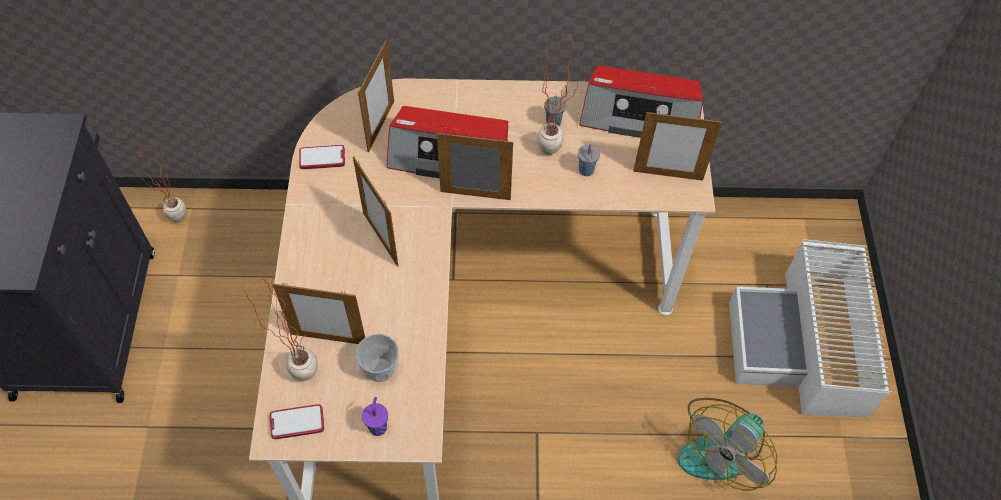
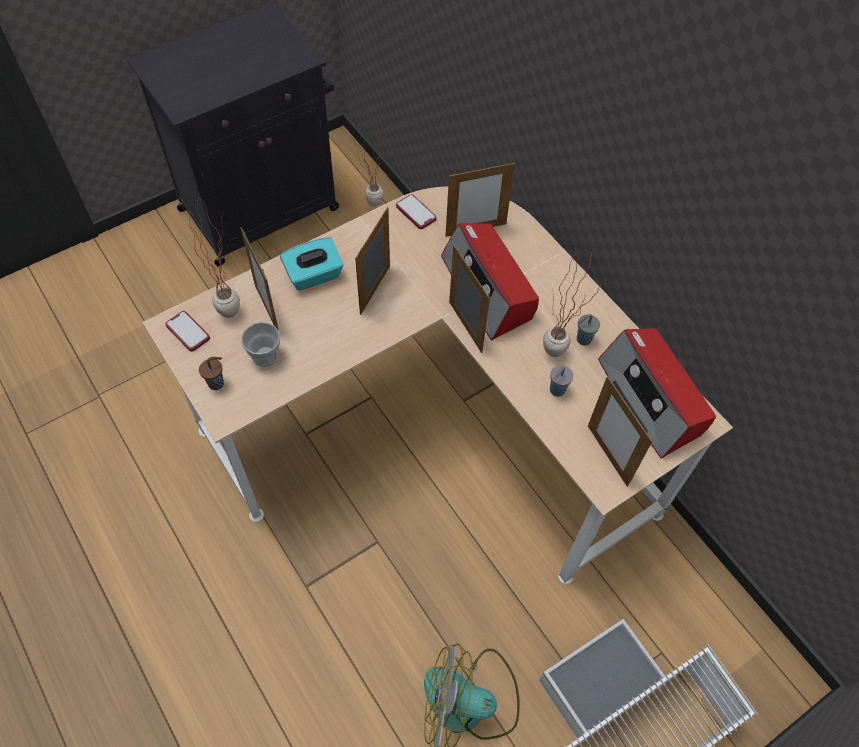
camera: 55 degrees right, 0 degrees up
purple cup [362,397,388,436] -> brown cup [199,357,224,390]
none -> turquoise tissue box [280,237,343,291]

